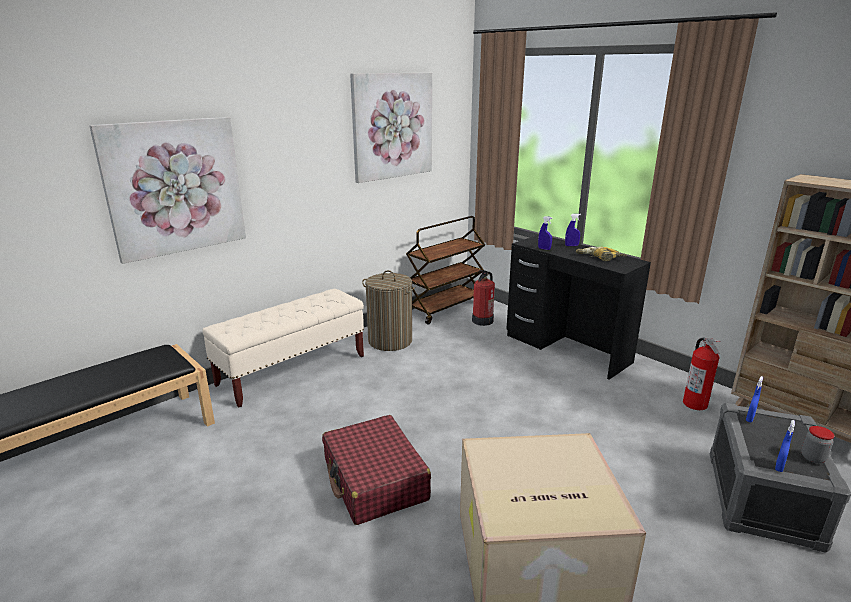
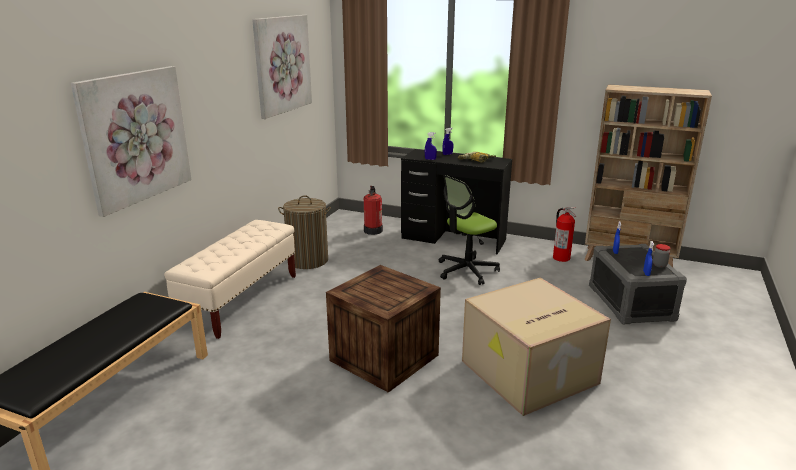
camera: 25 degrees left, 0 degrees up
red suitcase [322,415,431,525] -> crate [326,265,441,393]
brown cart [406,216,485,324] -> none
none -> office chair [439,175,500,285]

